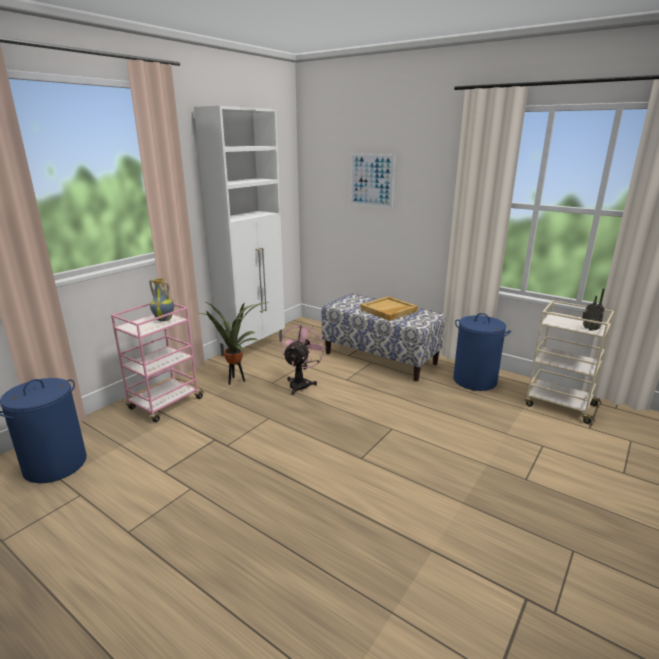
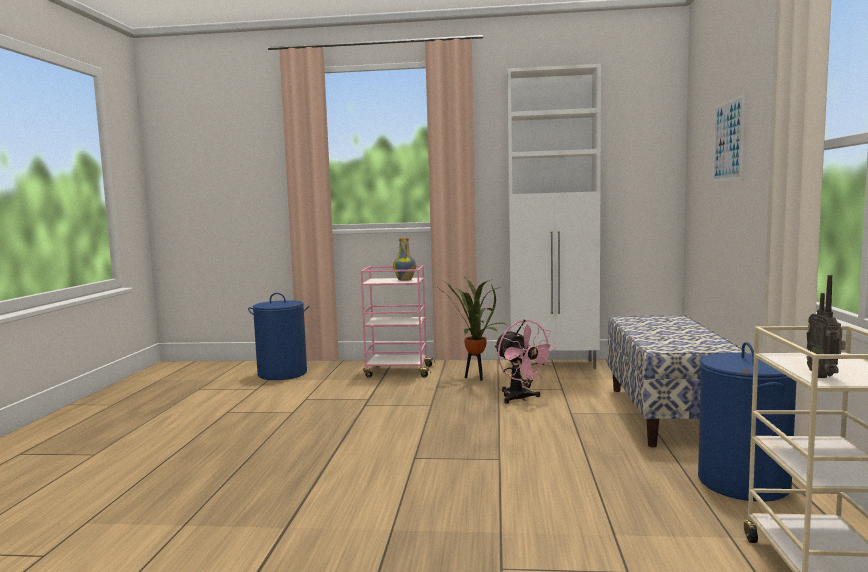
camera: 60 degrees right, 15 degrees down
pink fan [281,323,327,395] -> pink fan turned 75 degrees clockwise [494,320,556,404]
beige tray [360,296,418,321] -> none

